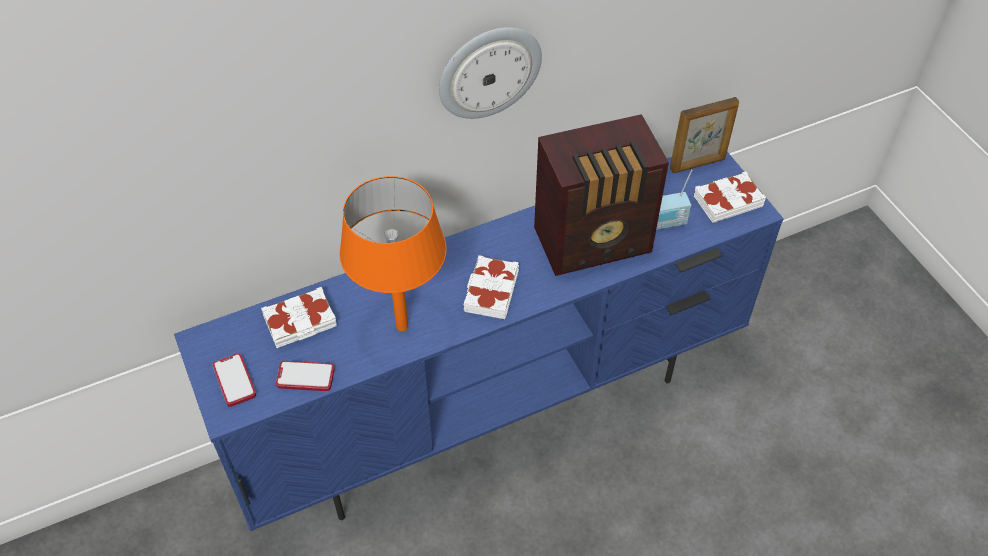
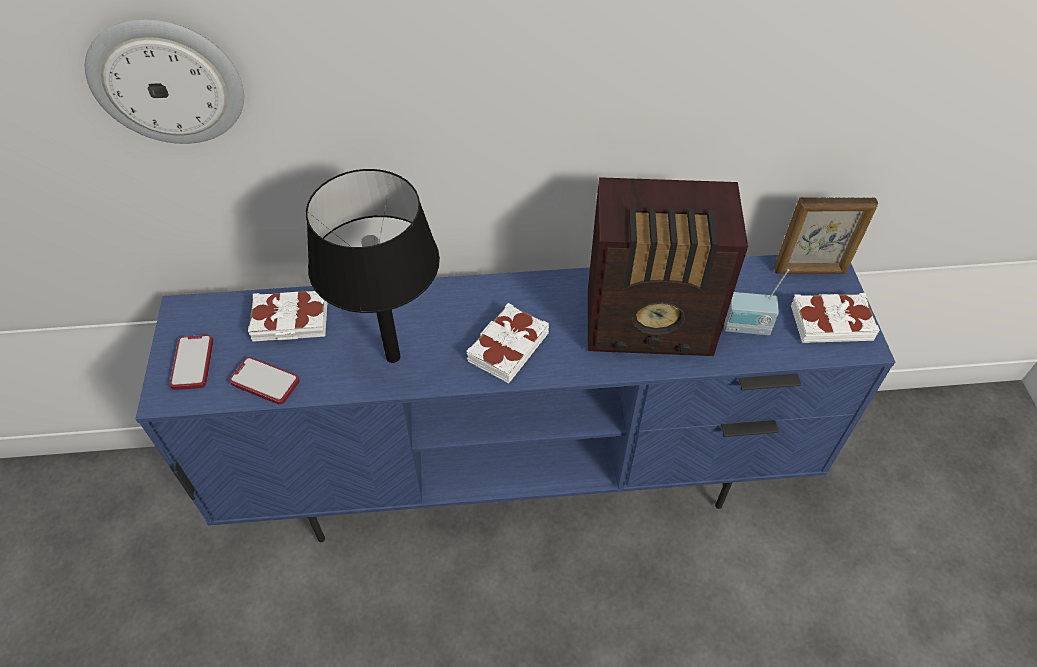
camera: 20 degrees right, 0 degrees up
orange table lamp [339,176,447,331] -> black table lamp [306,169,440,363]
wall clock [439,27,542,119] -> wall clock moved to [85,19,244,144]

